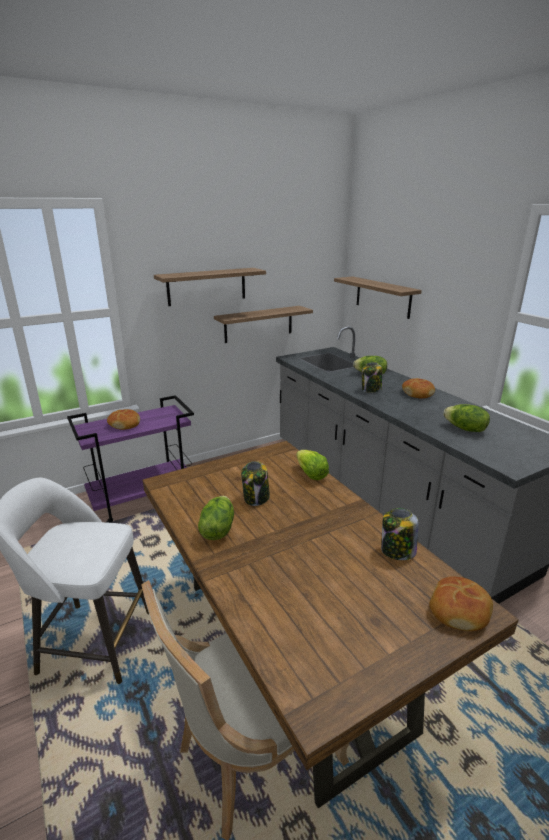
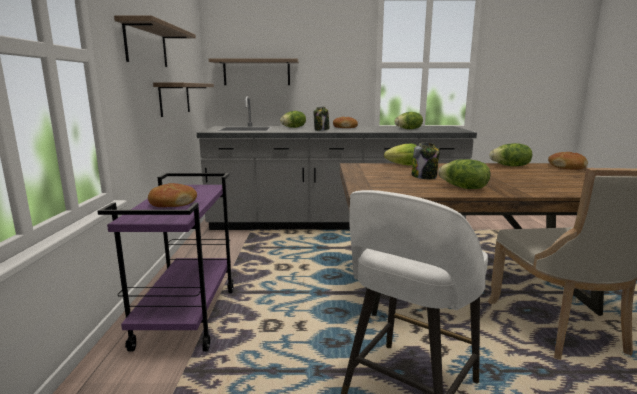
camera: 60 degrees left, 10 degrees down
jar [381,508,419,560] -> lettuce [489,143,532,166]

